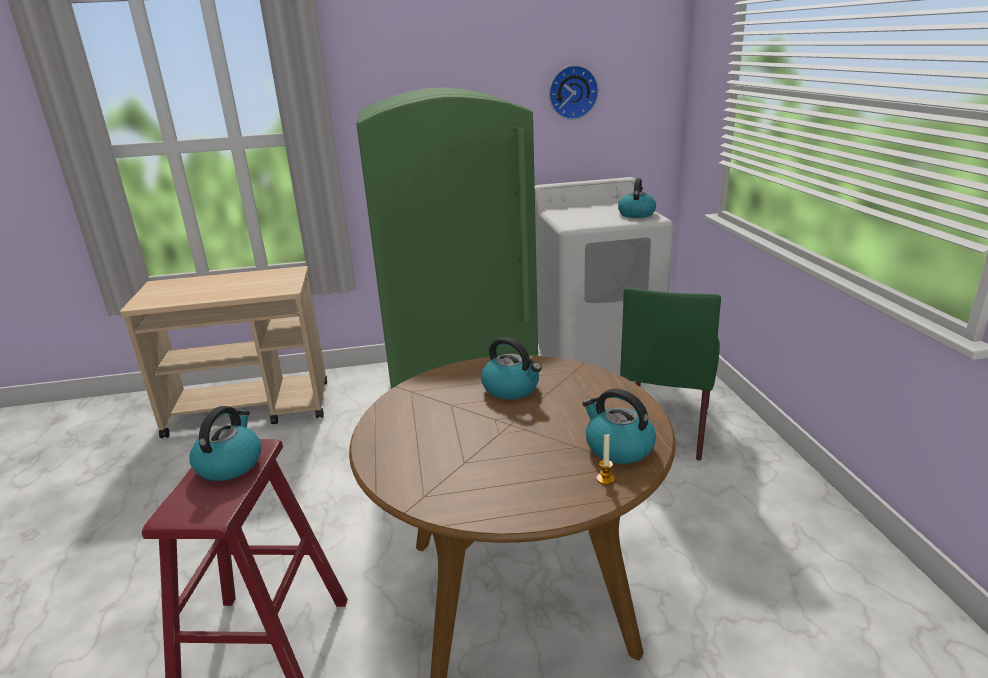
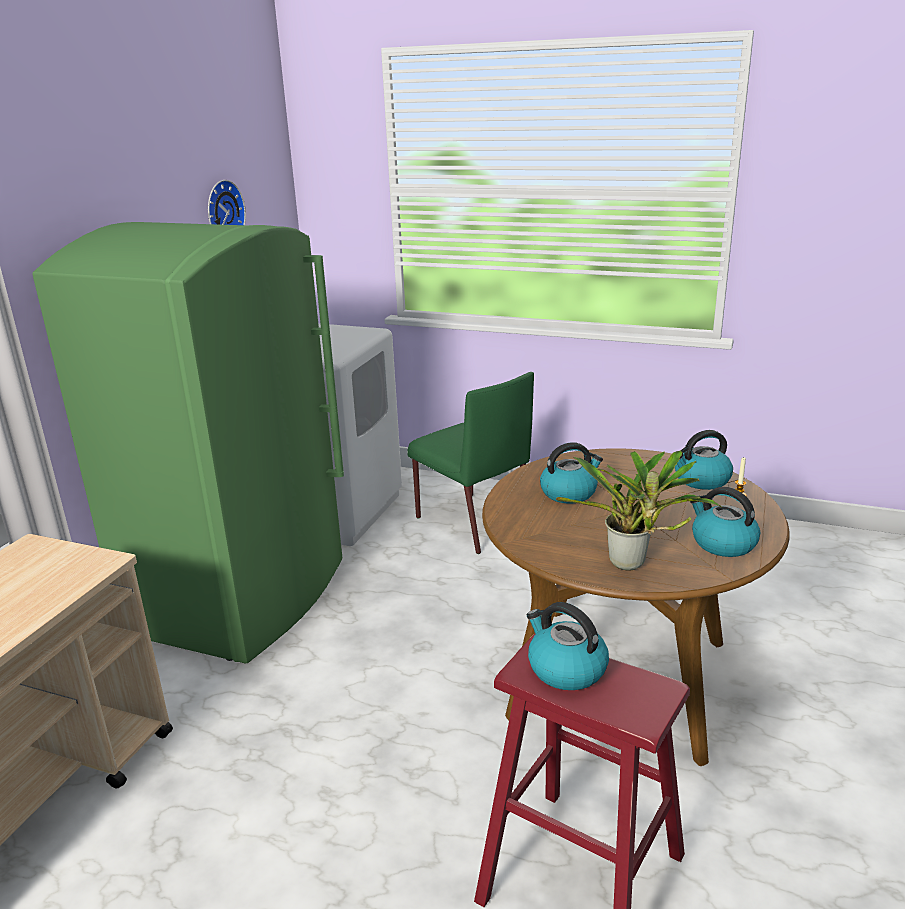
camera: 60 degrees left, 0 degrees up
kettle [618,178,656,218] -> kettle moved to [690,487,760,557]
none -> potted plant [556,450,722,571]

